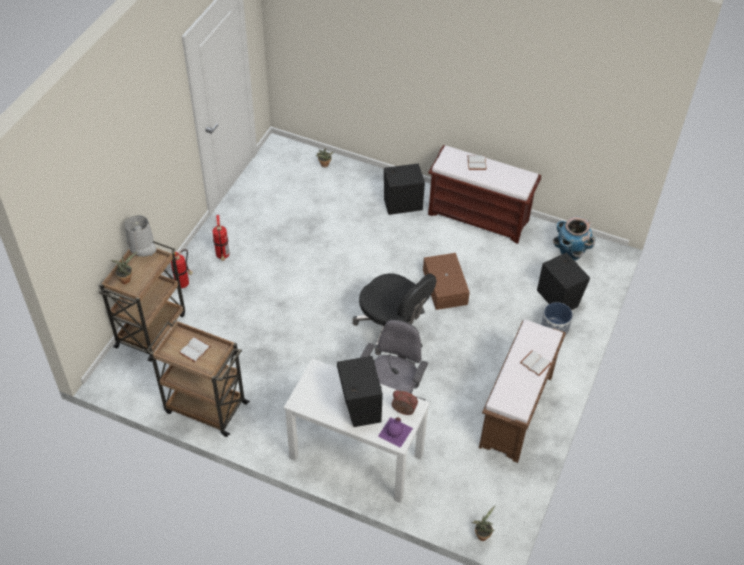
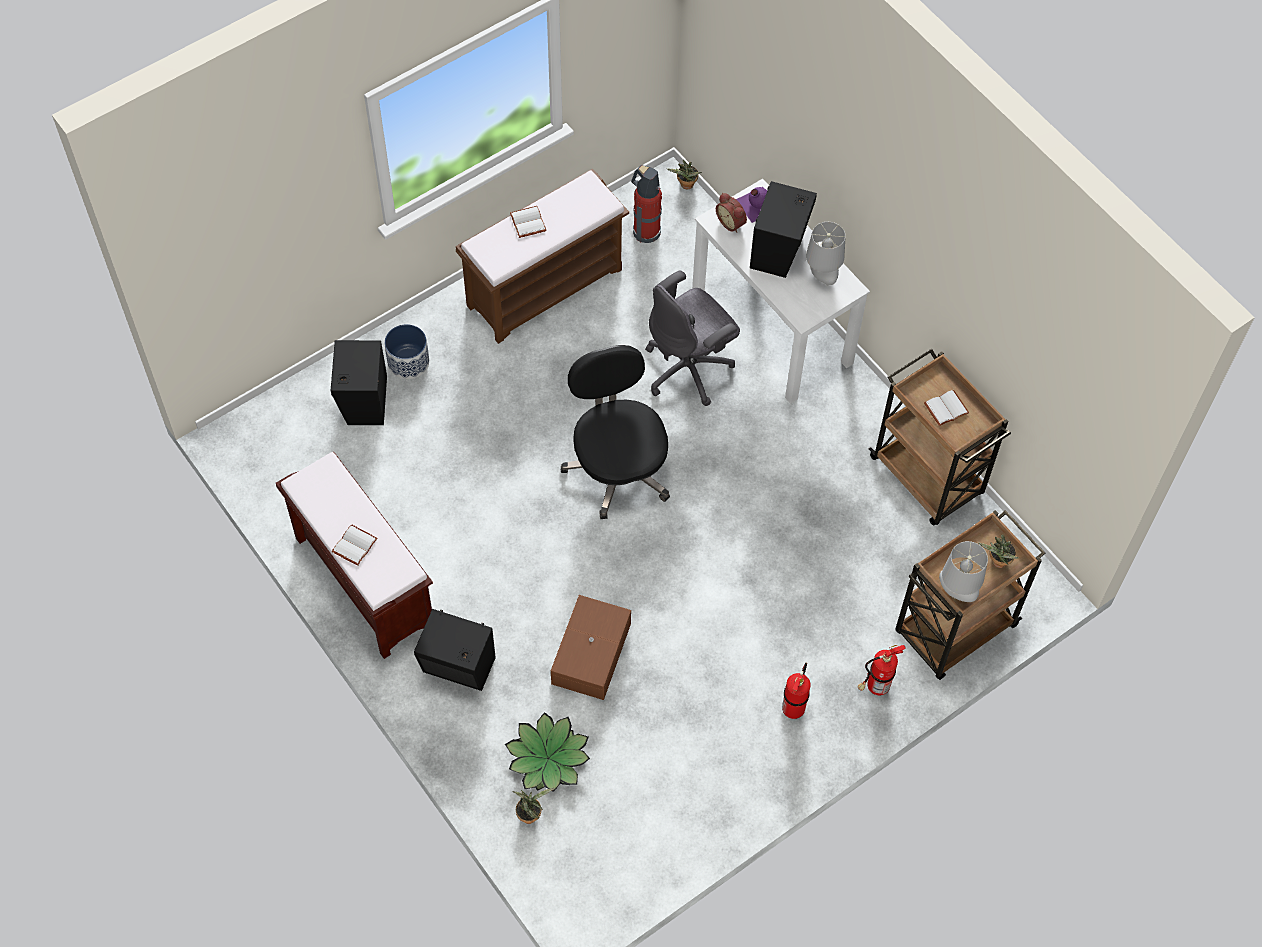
camera: 150 degrees left, 10 degrees up
brown storage box [423,253,470,310] -> brown storage box moved to [551,595,631,700]
planter [553,217,596,261] -> none
none -> potted plant [505,712,590,792]
none -> fire extinguisher [631,165,662,243]
none -> grey table lamp [806,222,846,286]

